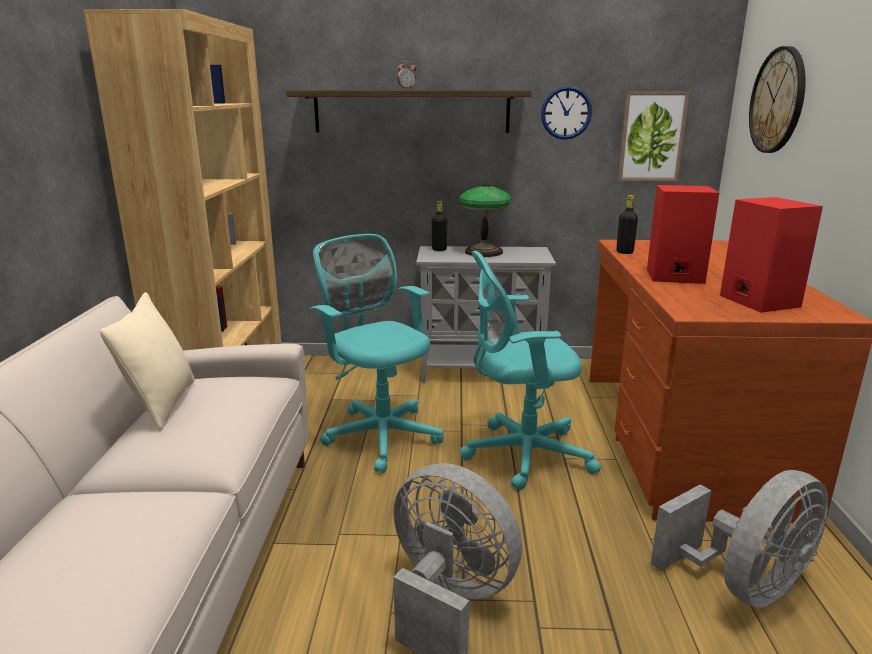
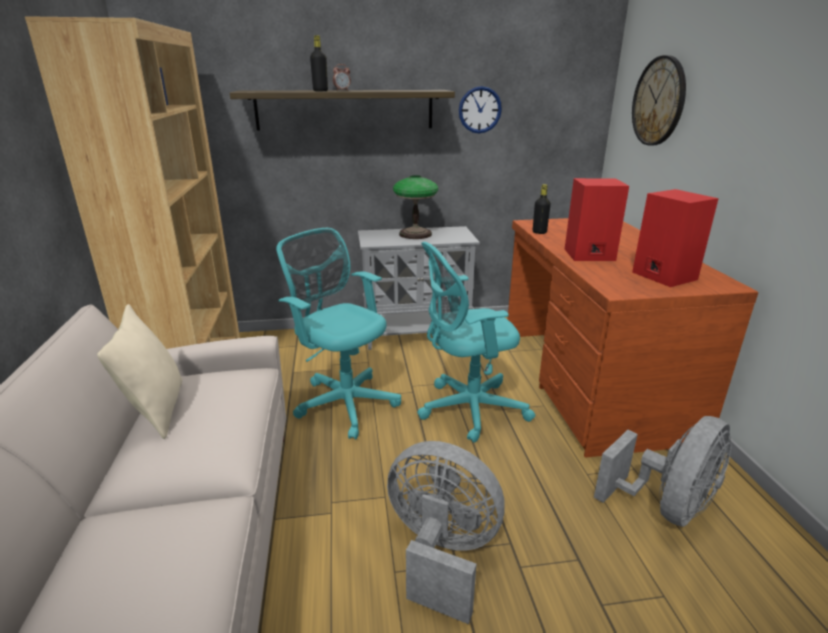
camera: 10 degrees left, 5 degrees up
black bottle [432,201,447,251] -> black bottle moved to [310,35,328,91]
picture [618,91,689,181] -> none

